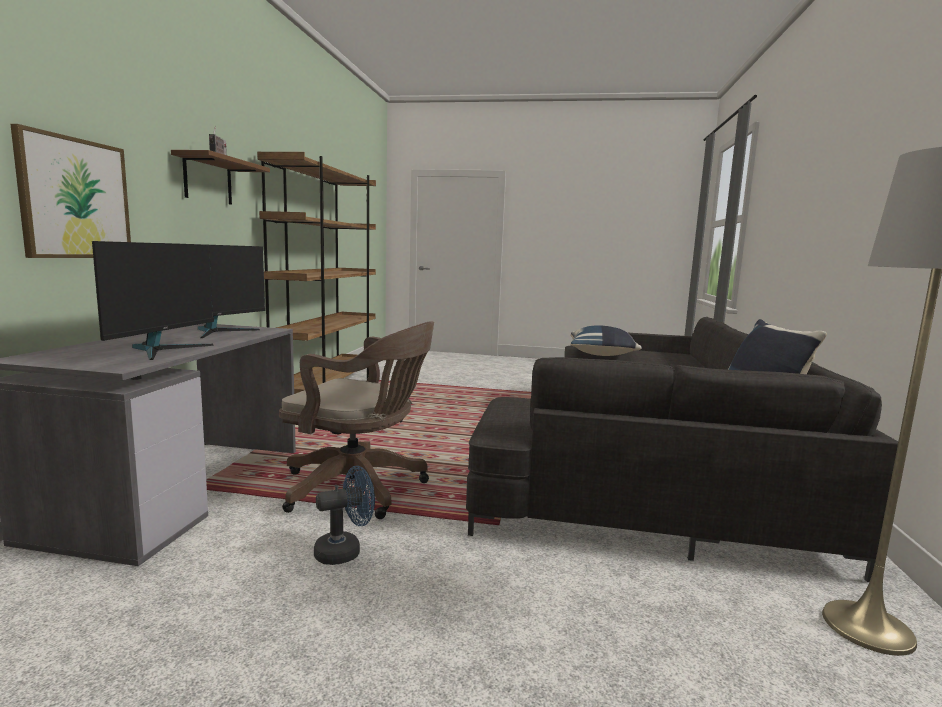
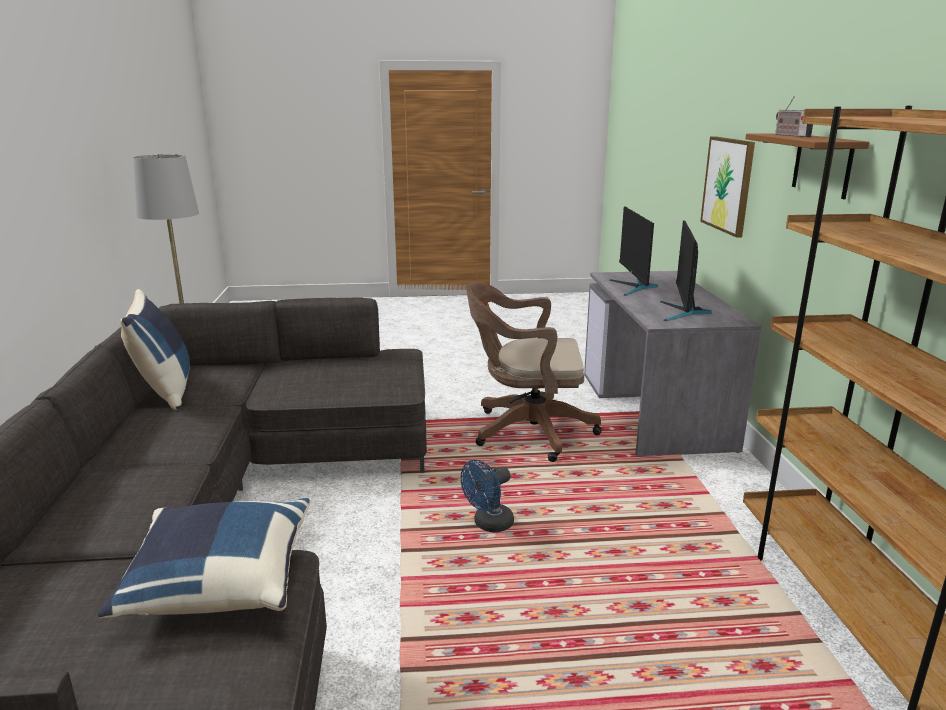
camera: 165 degrees right, 10 degrees up
blue fan [314,466,375,565] -> blue fan moved to [461,460,514,532]

